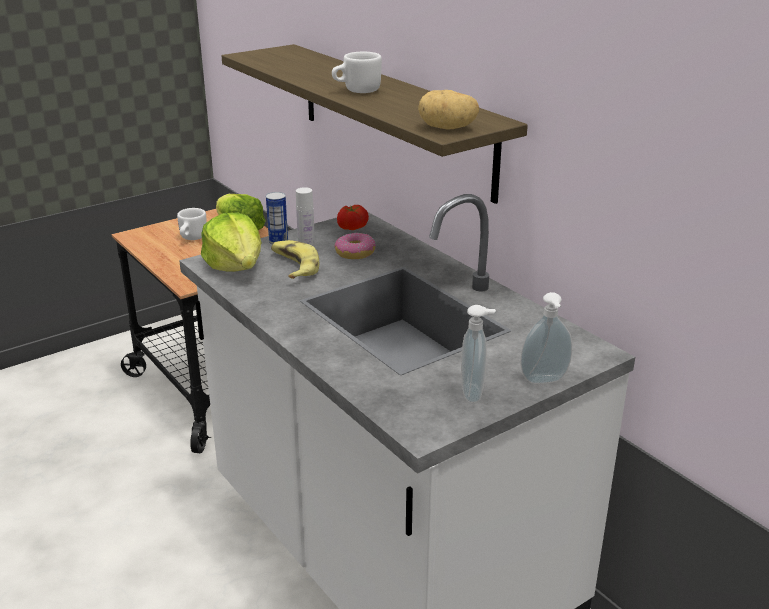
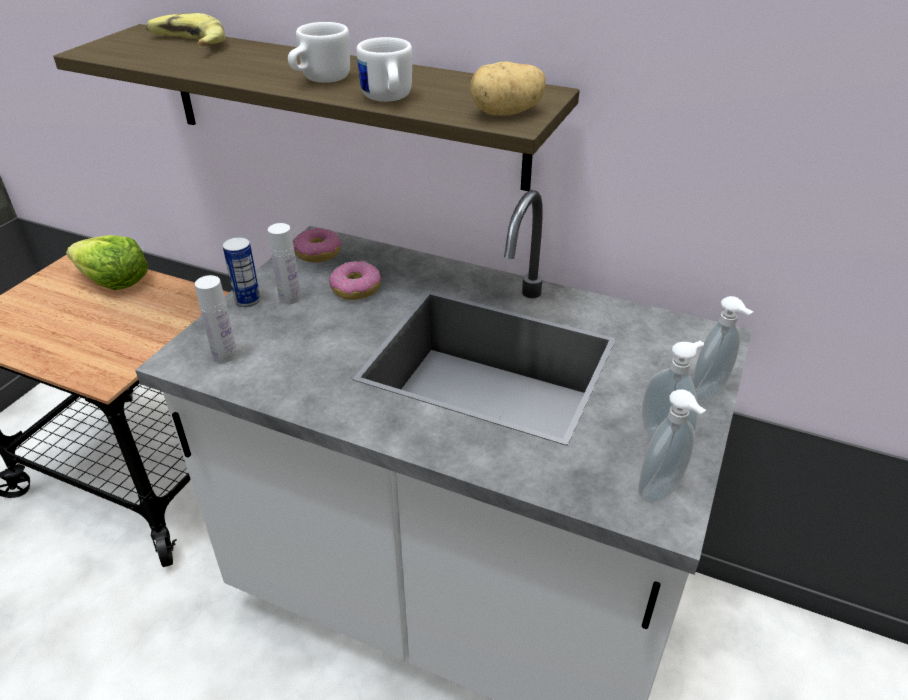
camera: 30 degrees left, 10 degrees up
white mug [177,208,207,240] -> white mug moved to [356,37,412,102]
lettuce [201,212,261,272] -> white bottle [195,275,237,363]
banana [271,240,319,279] -> banana moved to [146,13,225,46]
tomato [337,205,369,230] -> donut [293,227,341,262]
none -> soap dispenser [638,389,706,503]

